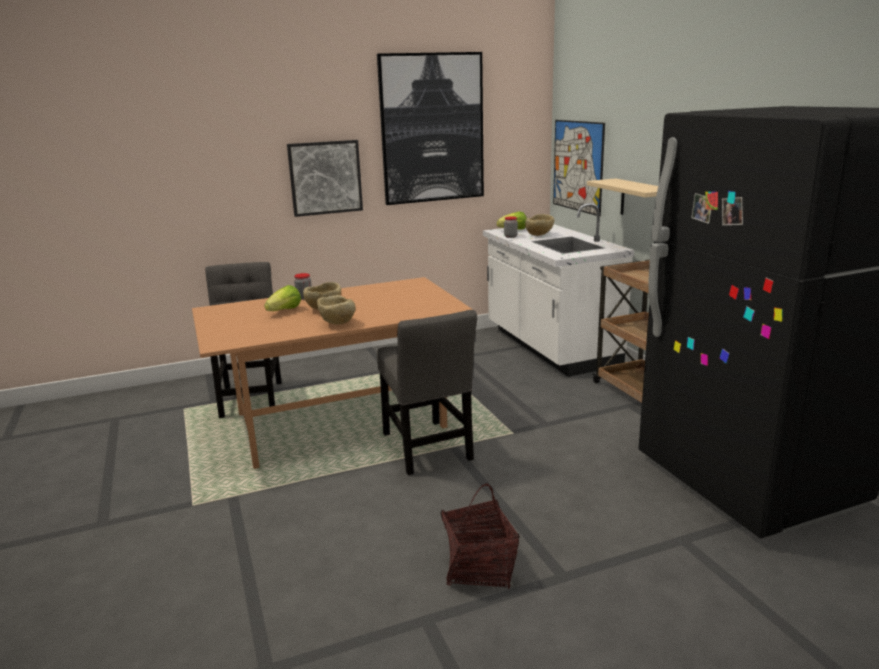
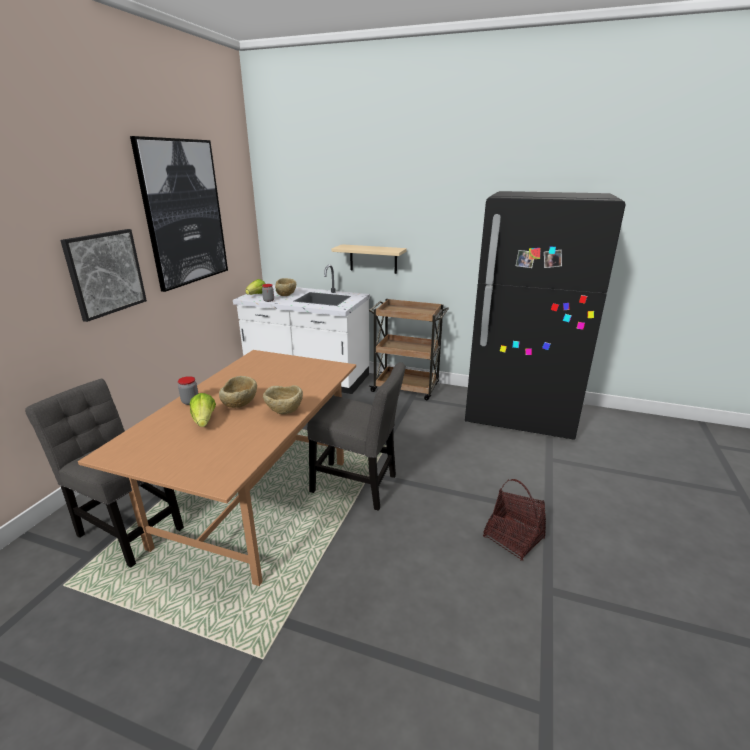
camera: 50 degrees left, 5 degrees up
picture [553,120,605,216] -> none

